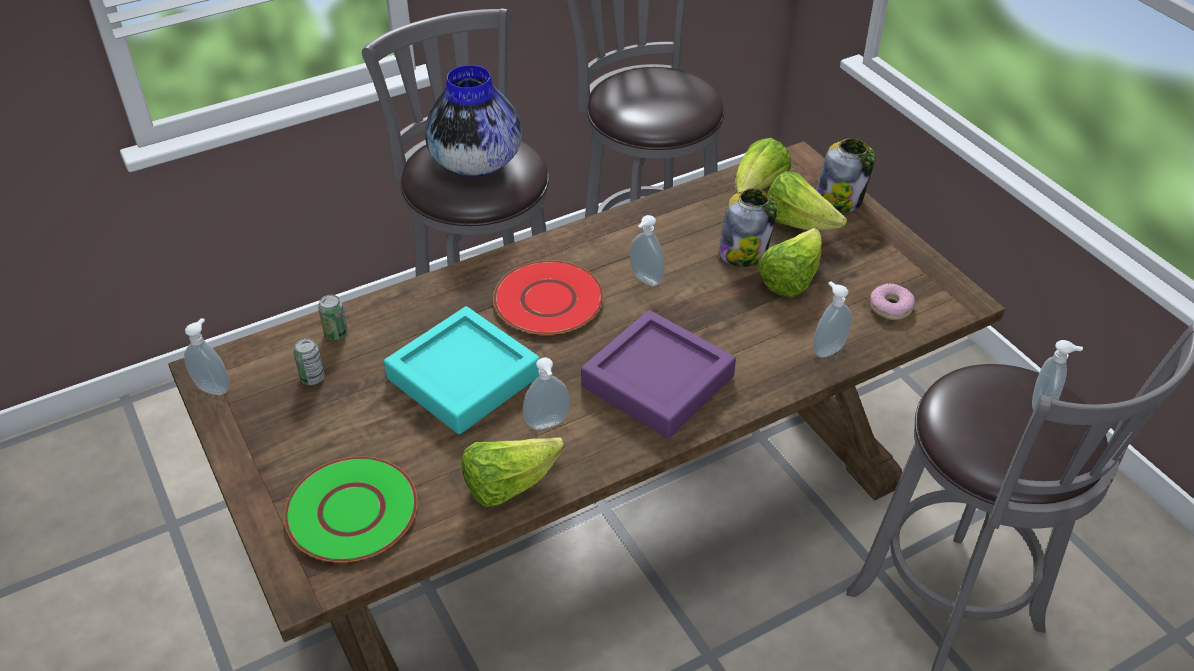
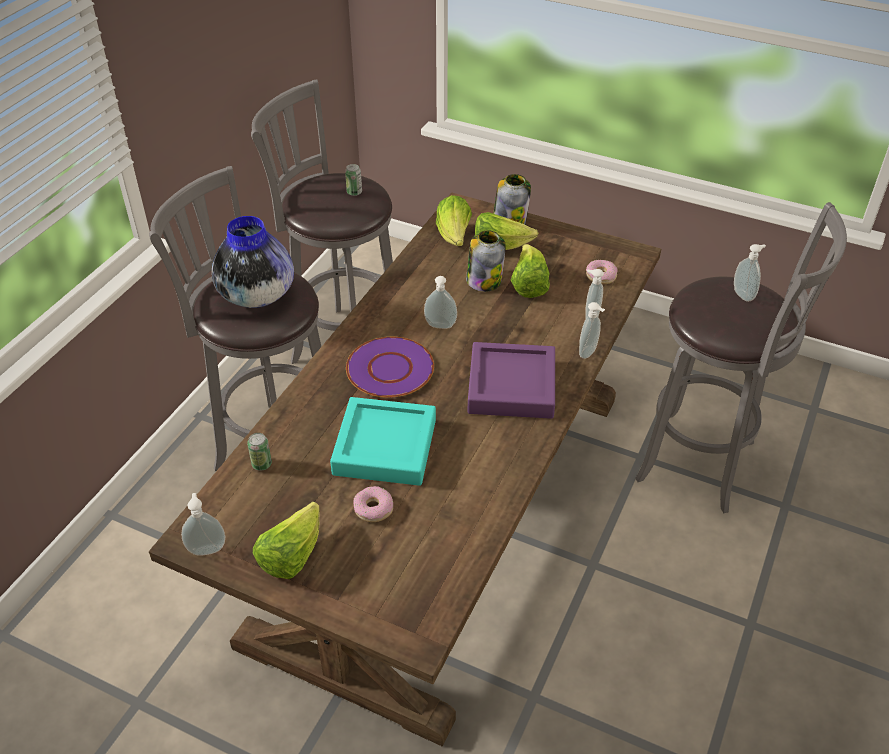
camera: 35 degrees left, 0 degrees up
green plate [284,456,418,562] -> none
can [293,338,325,385] -> can moved to [345,164,362,196]
lettuce [462,437,564,507] -> lettuce moved to [253,502,320,579]
red plate [493,260,604,335] -> purple plate [346,337,434,398]
soap dispenser [523,357,570,430] -> soap dispenser moved to [579,302,605,359]
none -> donut [354,486,393,522]

